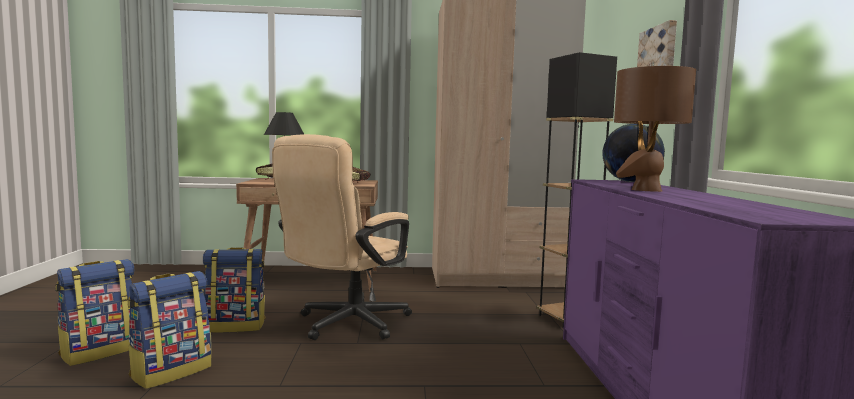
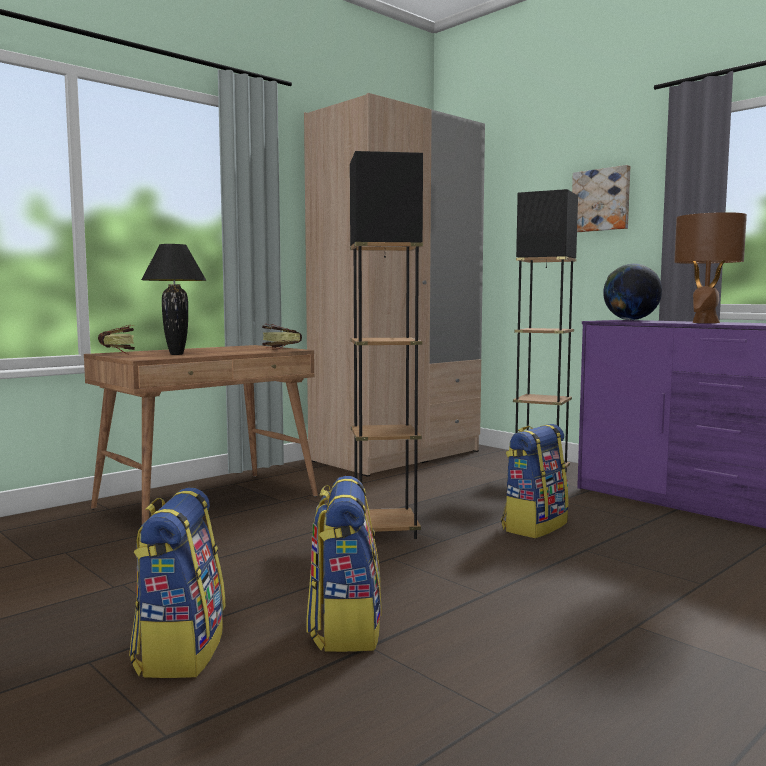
camera: 40 degrees left, 0 degrees up
backpack [203,247,266,333] -> backpack moved to [501,424,569,538]
beige office chair [272,134,412,340] -> black floor lamp [350,151,423,539]

